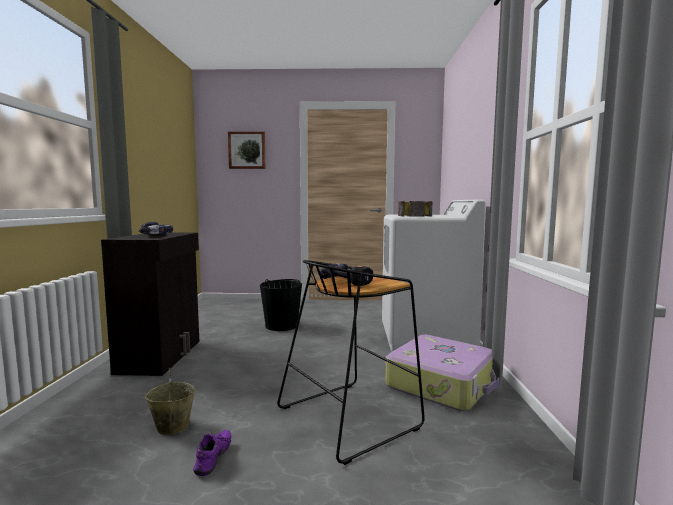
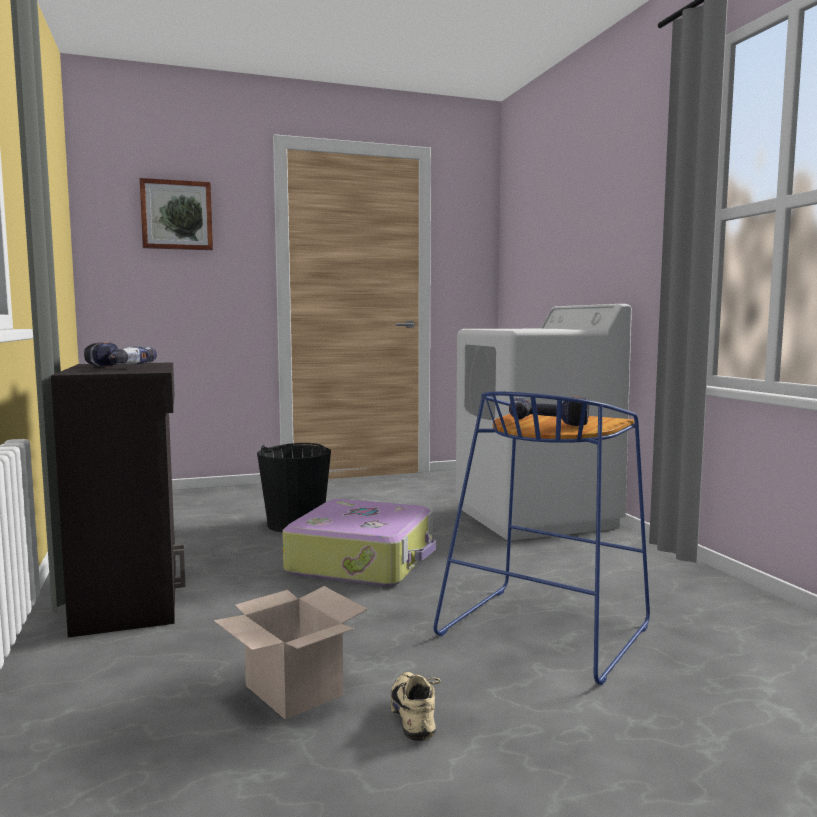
camera: 20 degrees left, 0 degrees up
beige bucket [145,367,196,435] -> cardboard box [214,586,368,720]
purple shoe [193,430,231,476] -> beige shoe [391,672,441,741]
black stool [277,260,425,465] -> blue stool [434,392,650,685]
suitcase [385,335,499,411] -> suitcase moved to [282,499,436,586]
hammer [398,201,432,217] -> none

